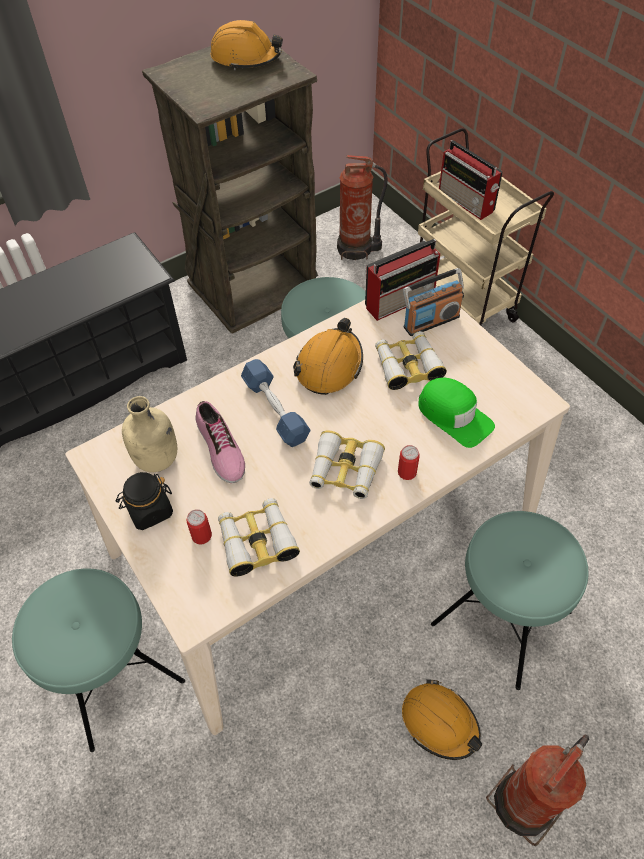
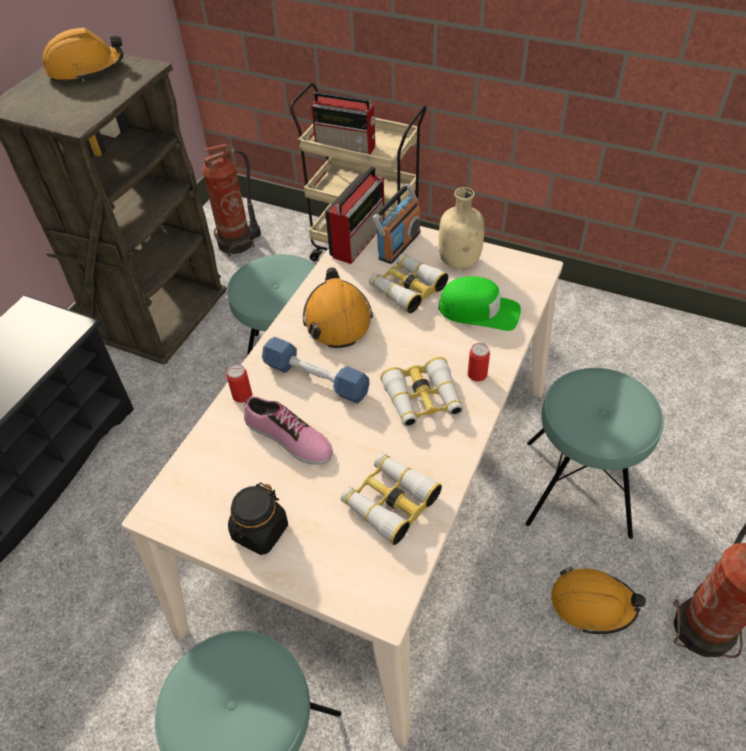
camera: 30 degrees left, 5 degrees down
beige bottle [122,396,177,472] -> beige bottle moved to [439,187,485,269]
can [187,509,212,545] -> can moved to [226,364,252,403]

